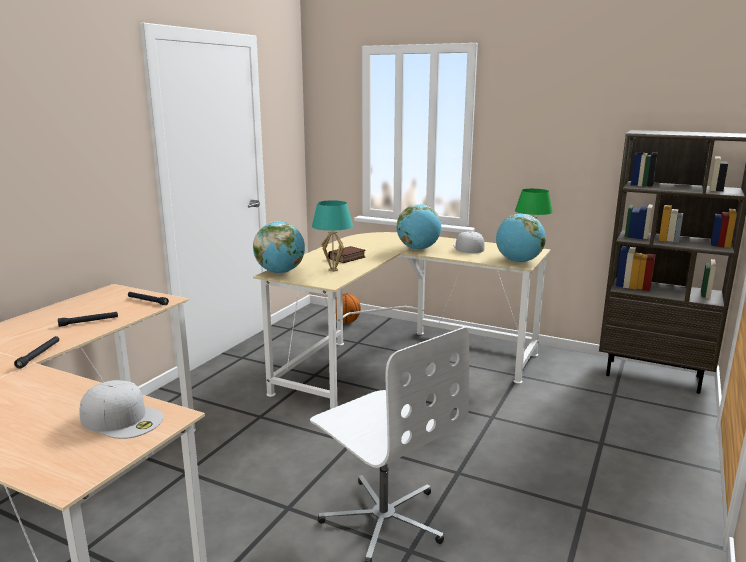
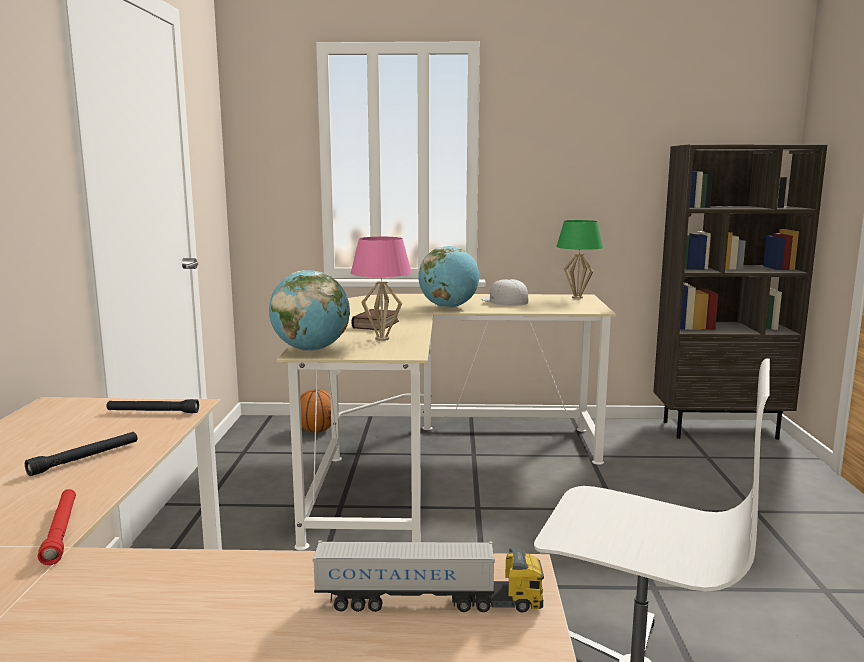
camera: 25 degrees left, 5 degrees down
black flashlight [14,336,59,369] -> red flashlight [38,489,76,565]
white cap [80,380,164,439] -> toy truck [313,541,544,613]
turquoise table lamp [312,200,353,271] -> pink table lamp [351,237,412,341]
globe [496,214,546,262] -> none

